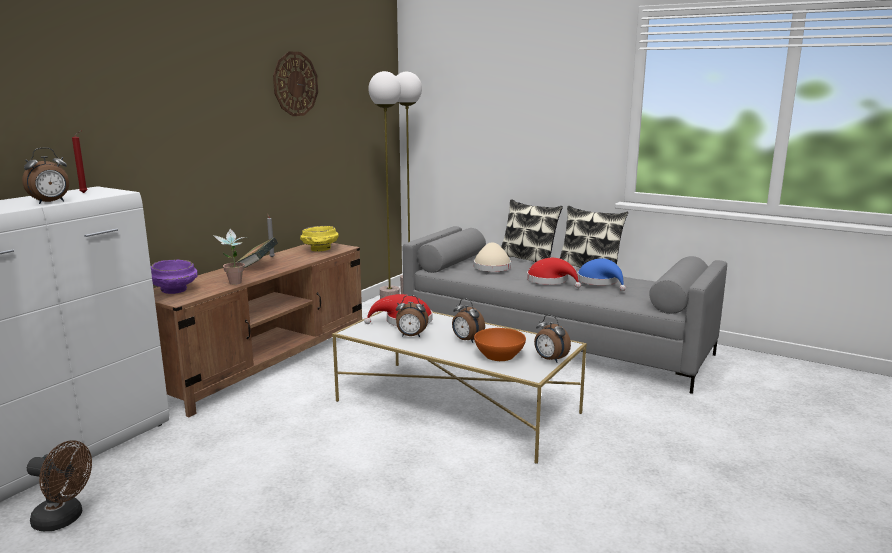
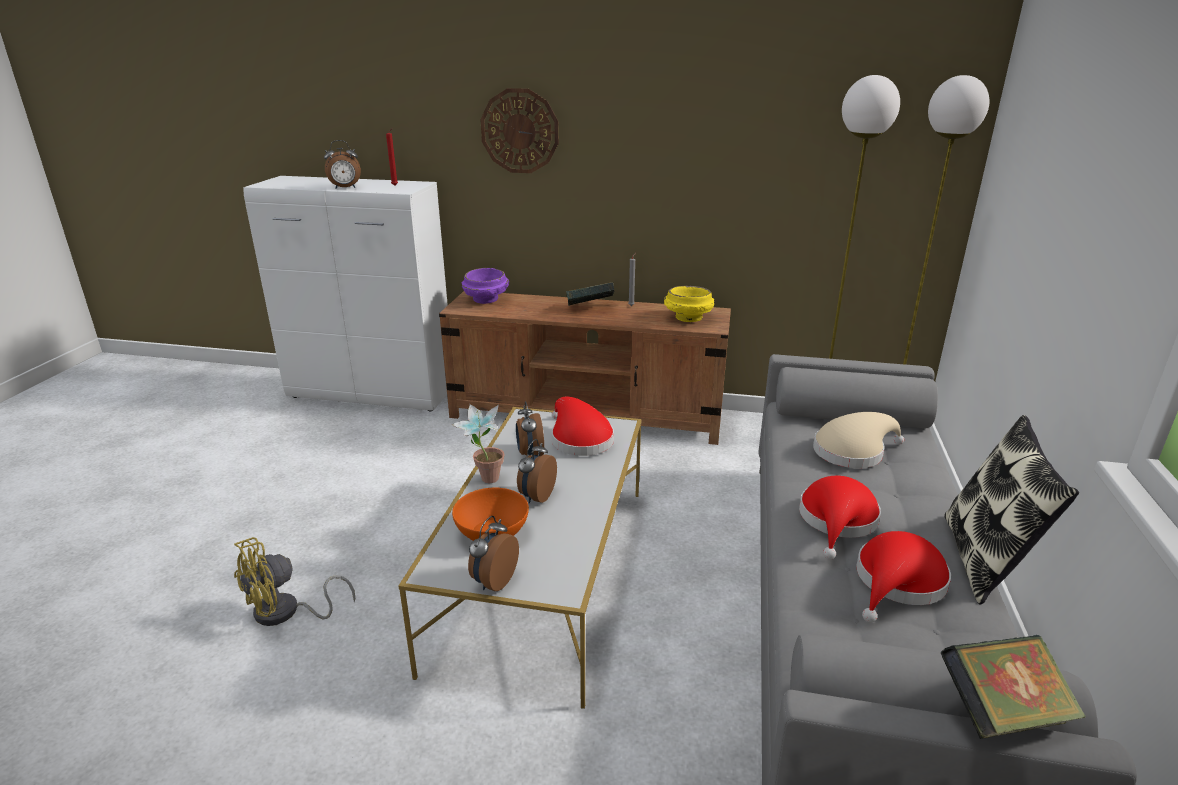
camera: 70 degrees right, 10 degrees up
alarm clock [22,148,69,204] -> alarm clock turned 45 degrees counterclockwise [324,140,361,189]
brown fan [27,440,92,531] -> none
potted plant [213,229,246,285] -> potted plant moved to [451,404,505,483]
wall clock [273,51,318,116] -> wall clock moved to [480,88,559,173]
pillow [501,199,563,262] -> none
blue hat [577,258,626,291] -> red hat [856,531,951,623]
none -> yellow fan [234,537,355,626]
none -> book [941,635,1086,739]

